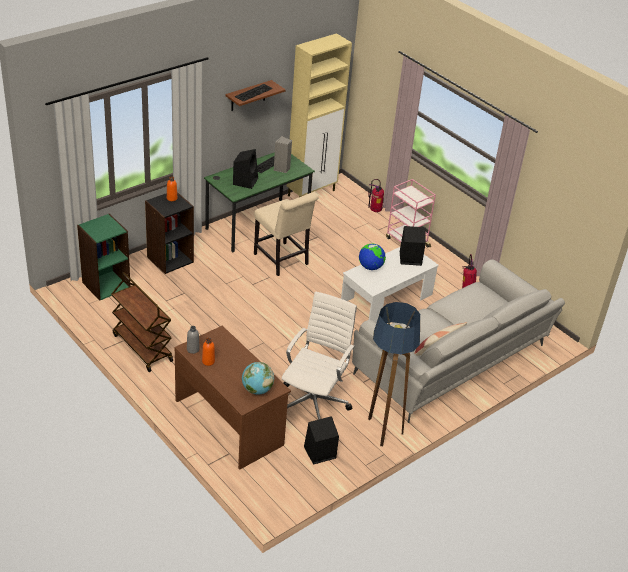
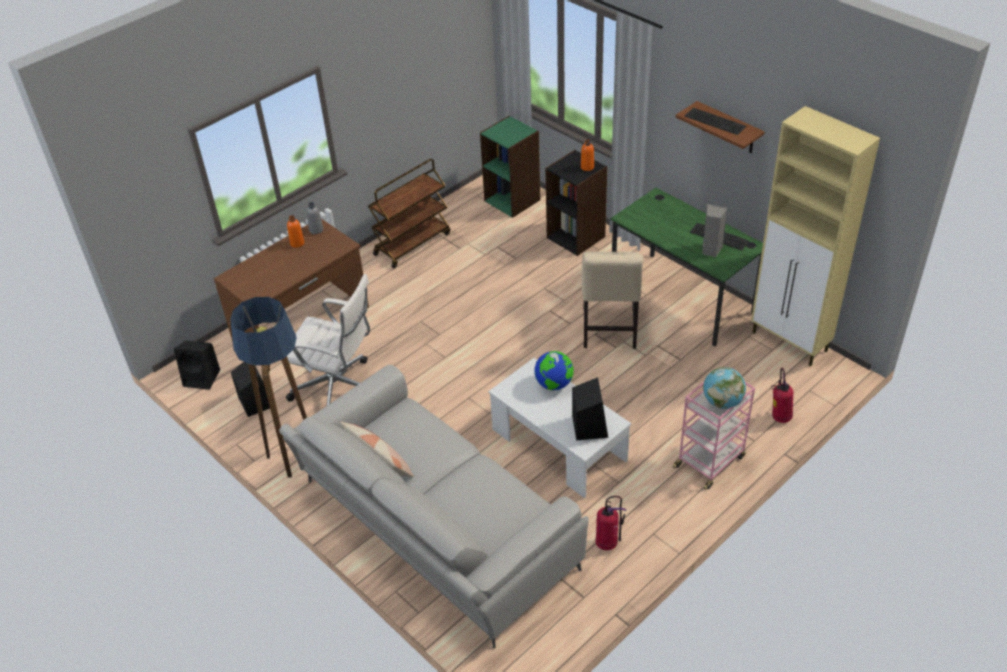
camera: 90 degrees right, 5 degrees up
black speaker [233,149,258,189] -> black speaker moved to [174,340,220,390]
globe [242,362,274,395] -> globe moved to [703,367,746,409]
beige chair [254,192,318,276] -> beige chair turned 45 degrees counterclockwise [582,252,643,349]

